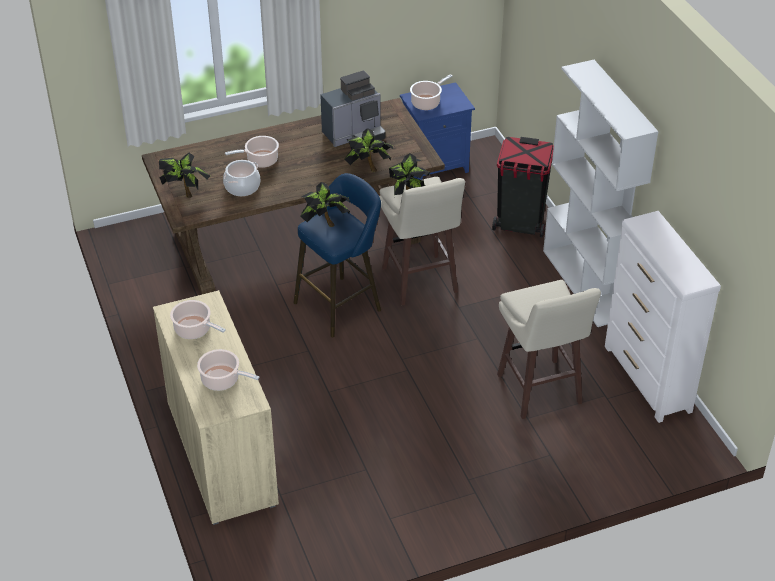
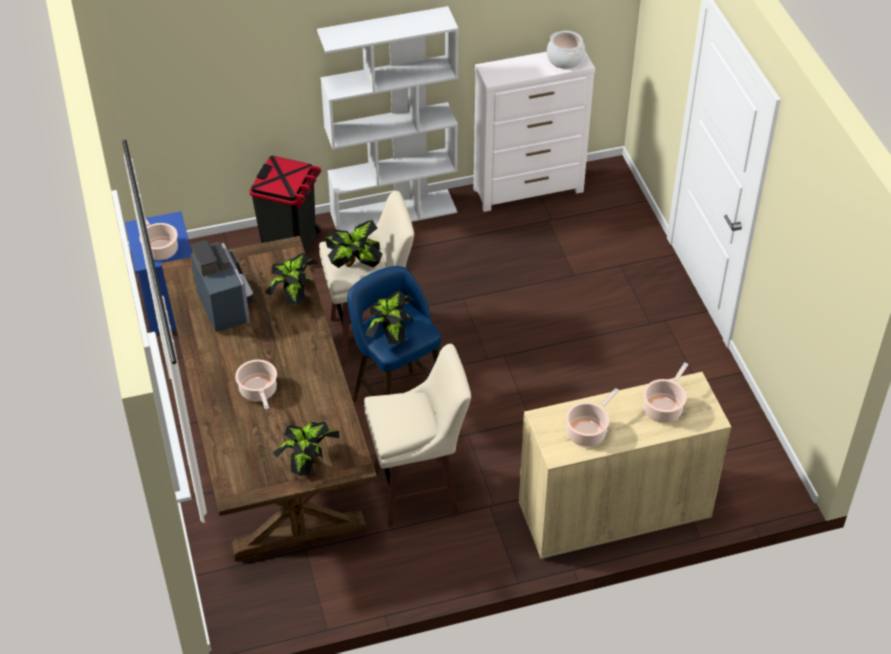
camera: 85 degrees left, 5 degrees up
cooking pot [223,160,260,196] -> cooking pot moved to [547,31,585,69]
beige stool [497,280,601,419] -> beige stool moved to [364,344,471,527]

